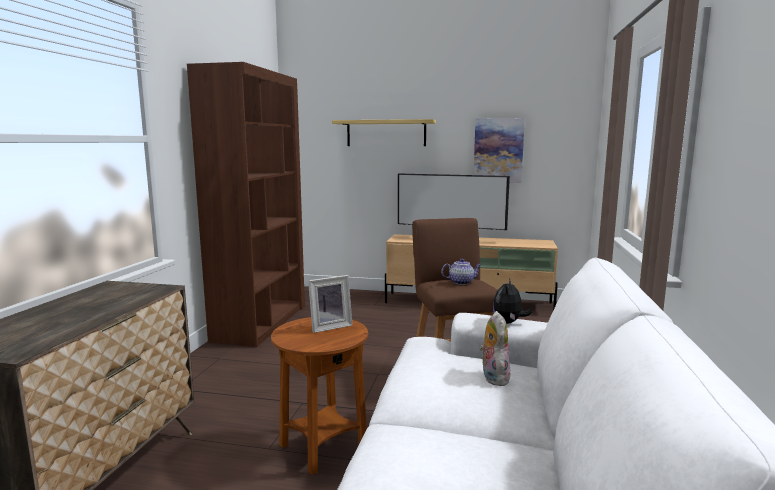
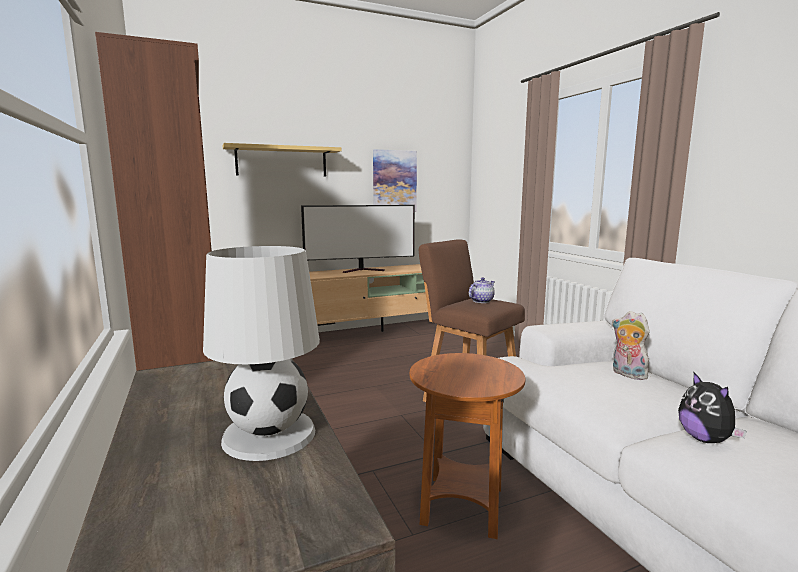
camera: 35 degrees left, 0 degrees up
picture frame [308,275,352,333] -> none
plush toy [493,278,532,324] -> plush toy moved to [678,372,747,443]
none -> white table lamp [203,246,320,461]

